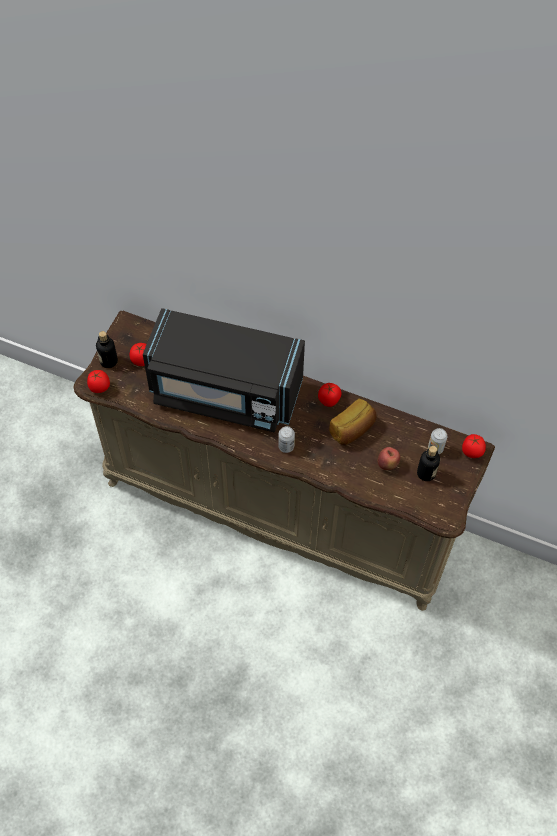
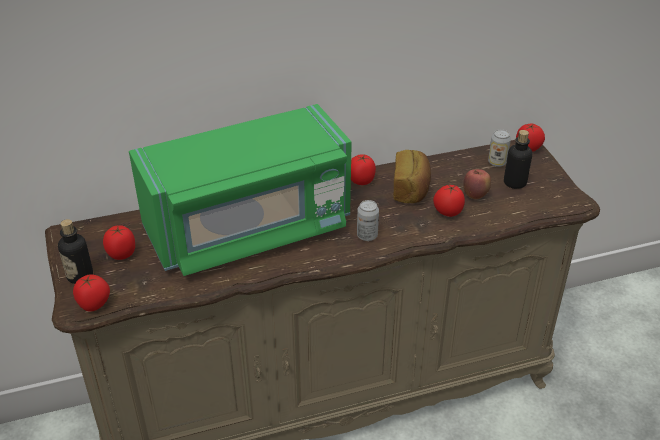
camera: 40 degrees left, 20 degrees down
black microwave [143,308,305,433] -> green microwave [129,104,352,276]
none -> tomato [433,185,465,217]

